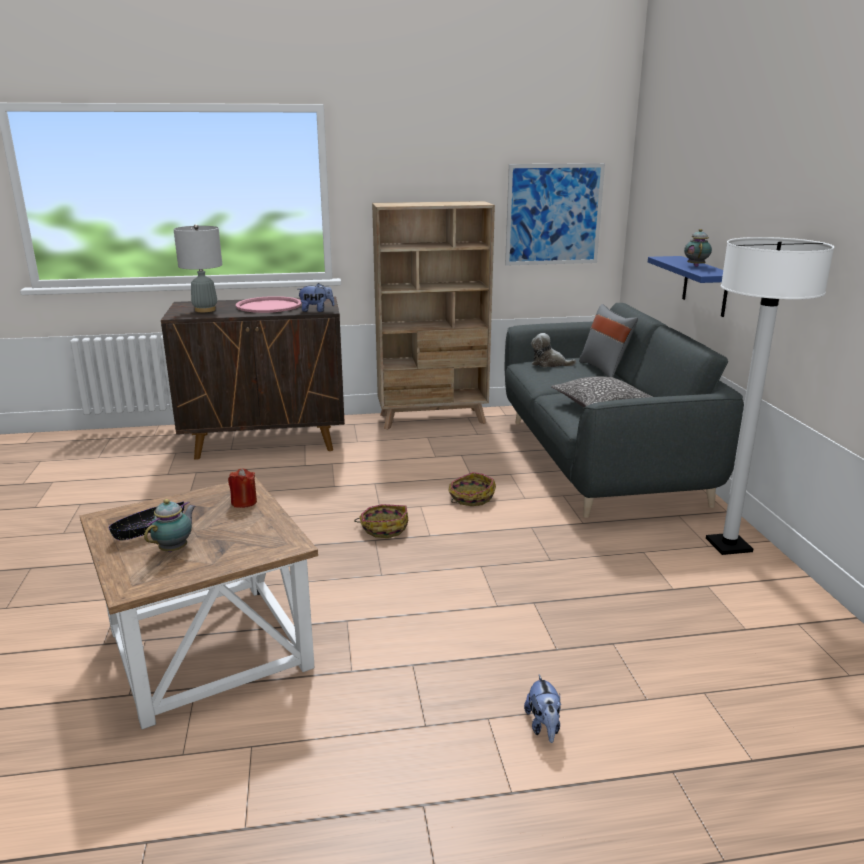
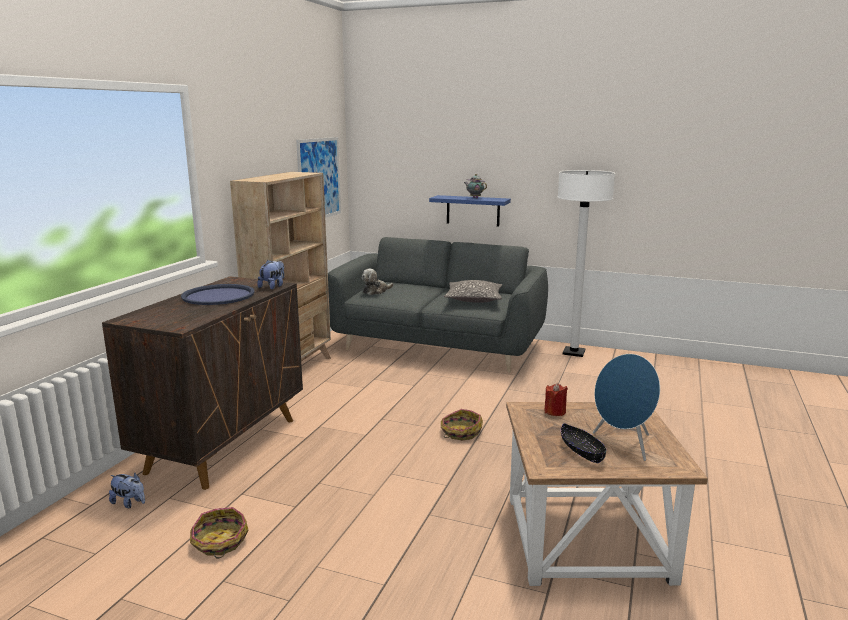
camera: 60 degrees left, 5 degrees down
teapot [144,499,196,552] -> blue speaker [593,354,660,461]
grey table lamp [174,224,222,312] -> none
pink tray [236,296,302,313] -> blue tray [181,284,254,305]
basket [448,472,496,506] -> basket moved to [190,507,249,559]
plush toy [524,674,561,743] -> plush toy moved to [109,473,145,508]
grey pillow [579,304,638,377] -> none

